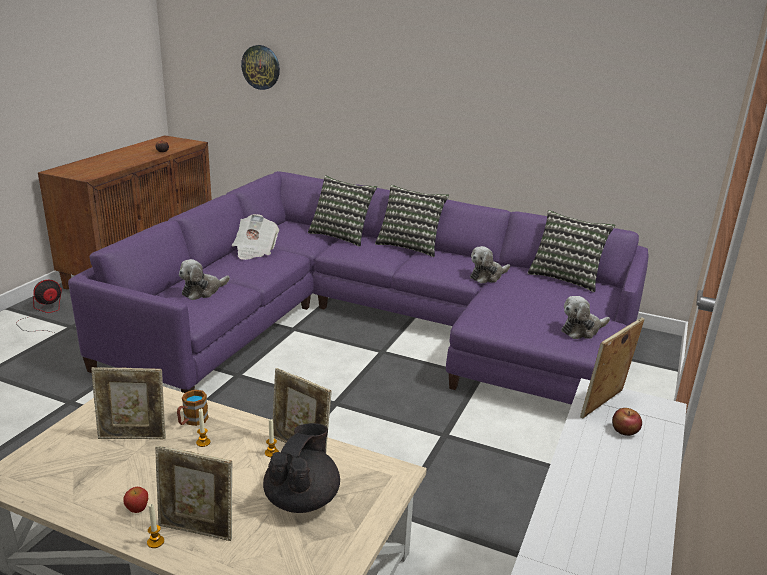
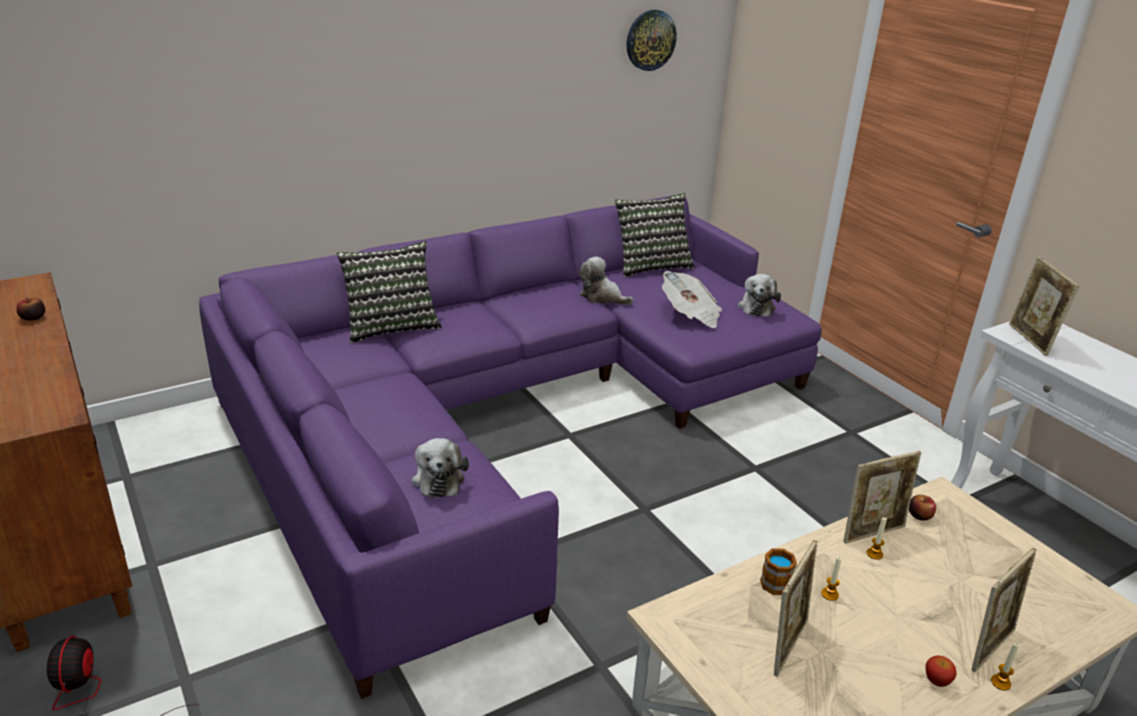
camera: 55 degrees left, 5 degrees up
newspaper [231,214,279,260] -> newspaper moved to [662,271,722,328]
wall clock [241,45,280,90] -> wall clock moved to [627,10,677,71]
black teapot [263,423,340,513] -> none
pillow [375,185,449,257] -> none
plush toy [470,246,510,283] -> plush toy turned 120 degrees clockwise [579,257,633,305]
apple [612,408,642,436] -> apple moved to [909,495,936,521]

